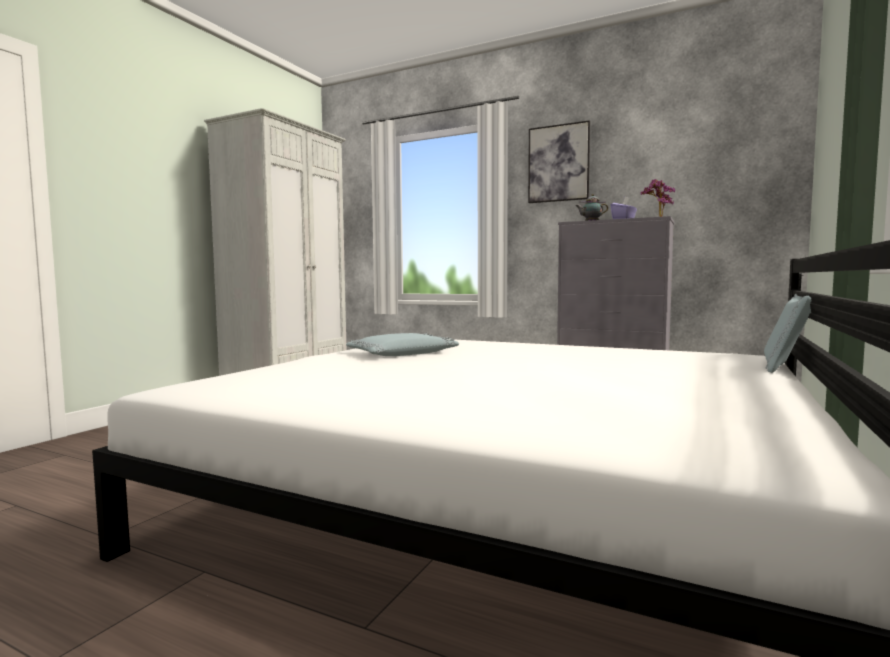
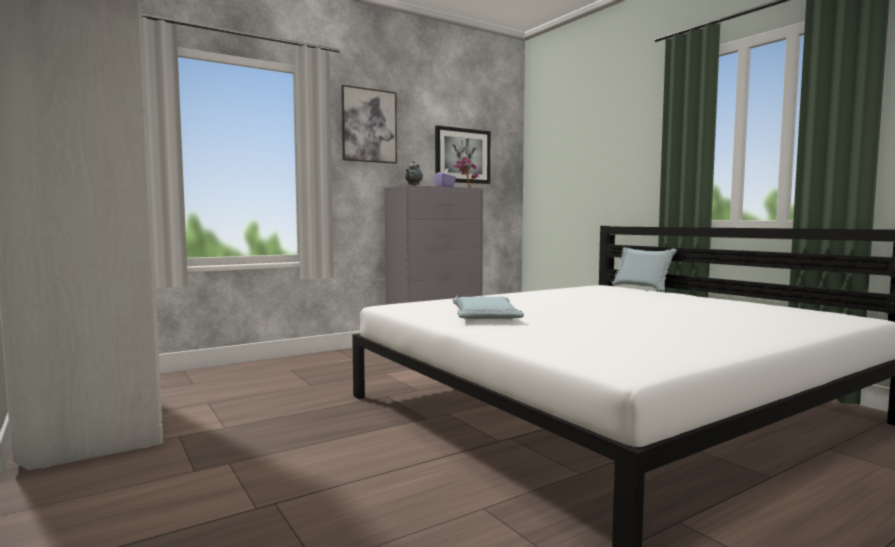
camera: 60 degrees left, 0 degrees up
none -> picture [435,126,490,184]

